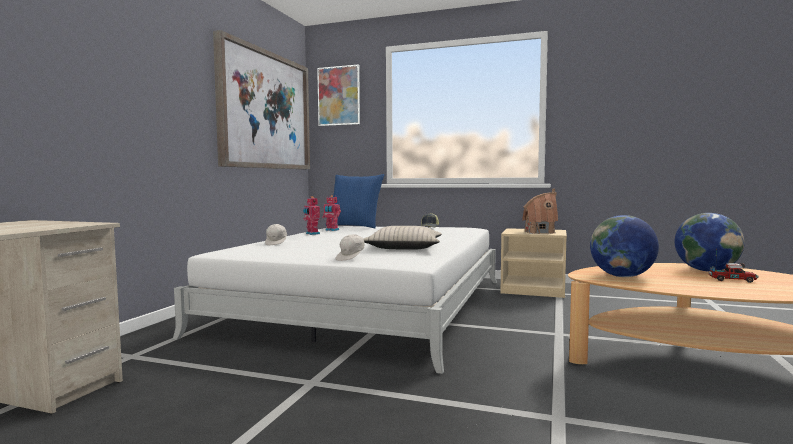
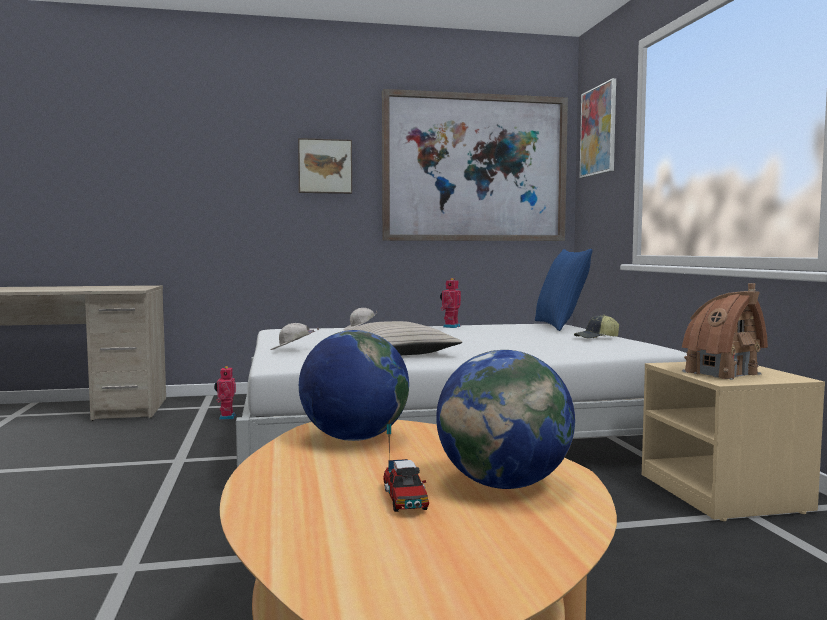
camera: 60 degrees right, 0 degrees up
toy robot [322,195,341,231] -> toy robot moved to [214,366,236,420]
none -> picture [298,138,352,194]

